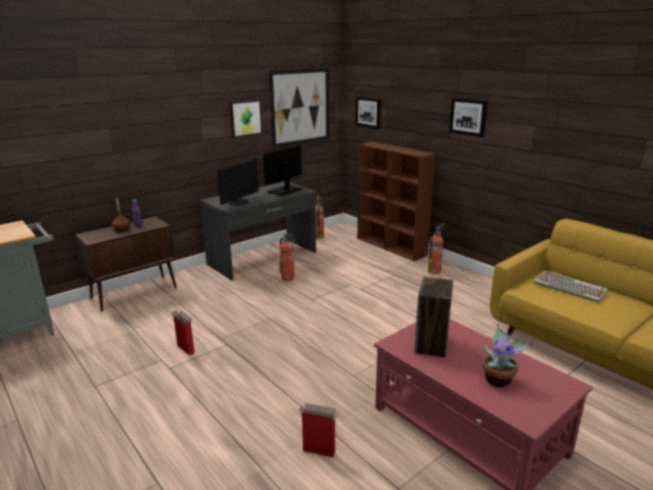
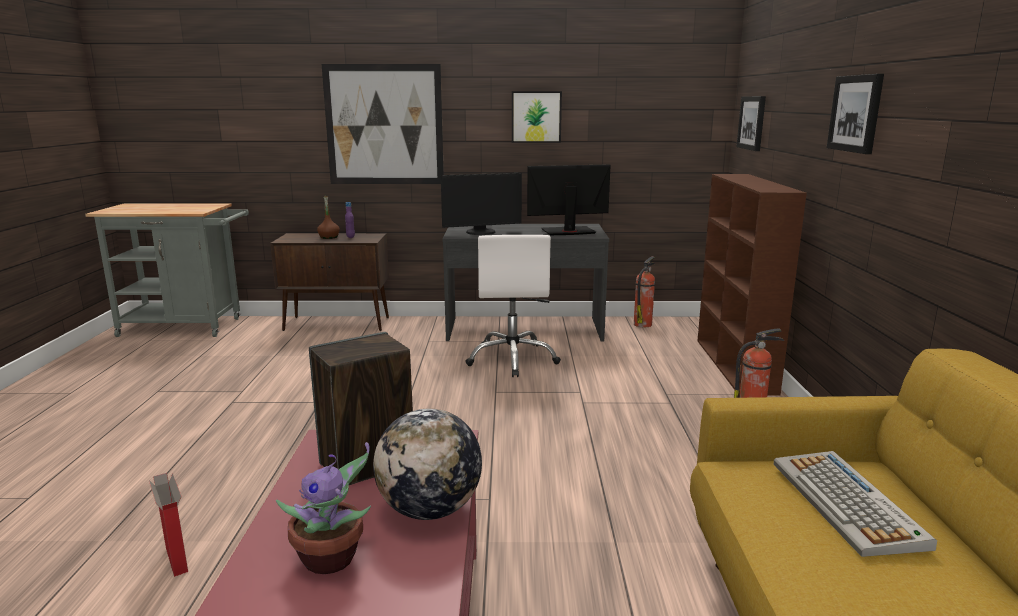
camera: 40 degrees right, 5 degrees down
cardboard box [172,310,195,355] -> none
picture [268,67,329,149] -> picture moved to [322,64,444,184]
fire extinguisher [279,234,295,281] -> white office chair [465,235,561,377]
none -> globe [373,408,482,520]

